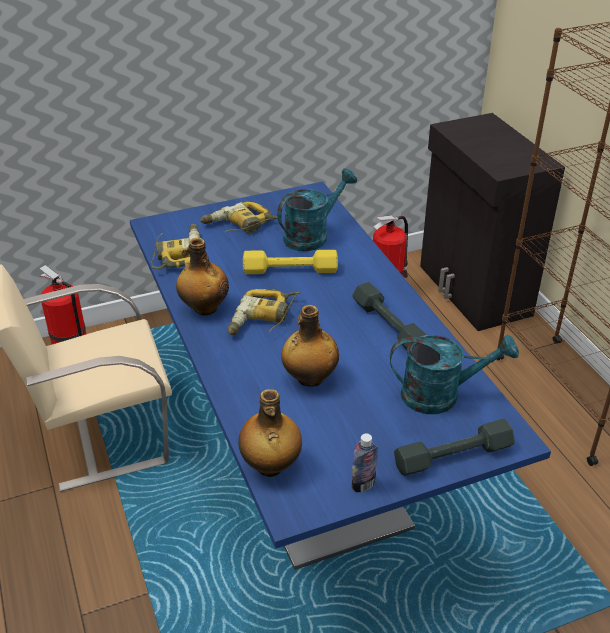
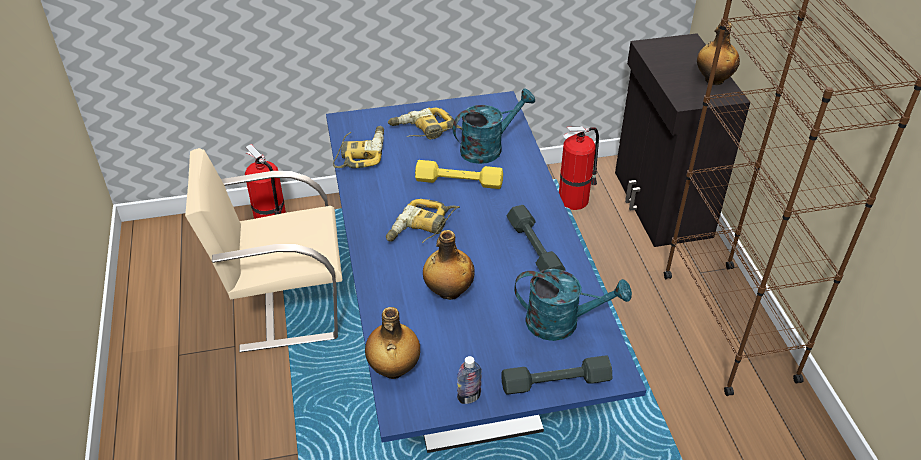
camera: 10 degrees right, 5 degrees up
bottle [176,238,229,315] -> bottle moved to [697,22,740,85]

